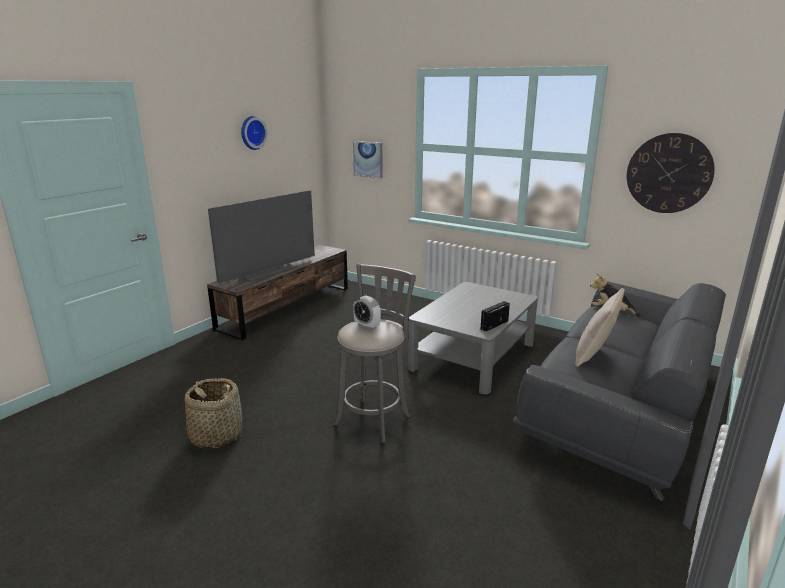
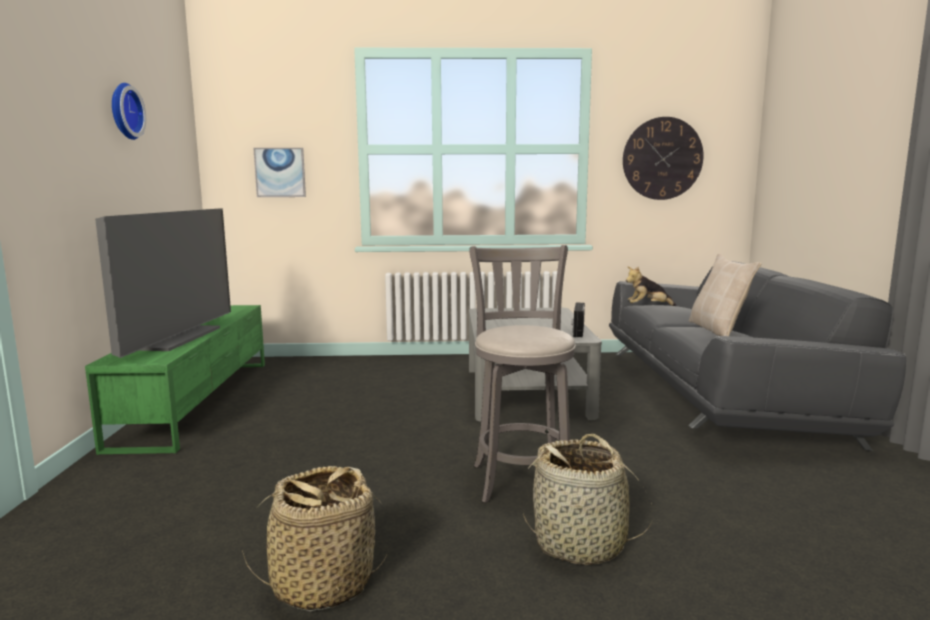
camera: 35 degrees left, 10 degrees down
brown tv stand [207,245,348,340] -> green tv stand [85,305,265,455]
alarm clock [353,296,381,330] -> none
none -> basket [523,434,653,565]

